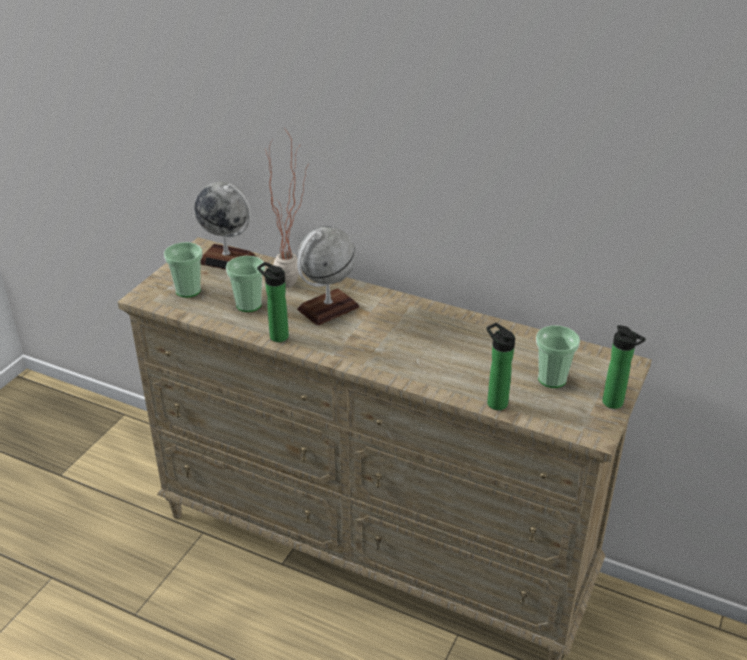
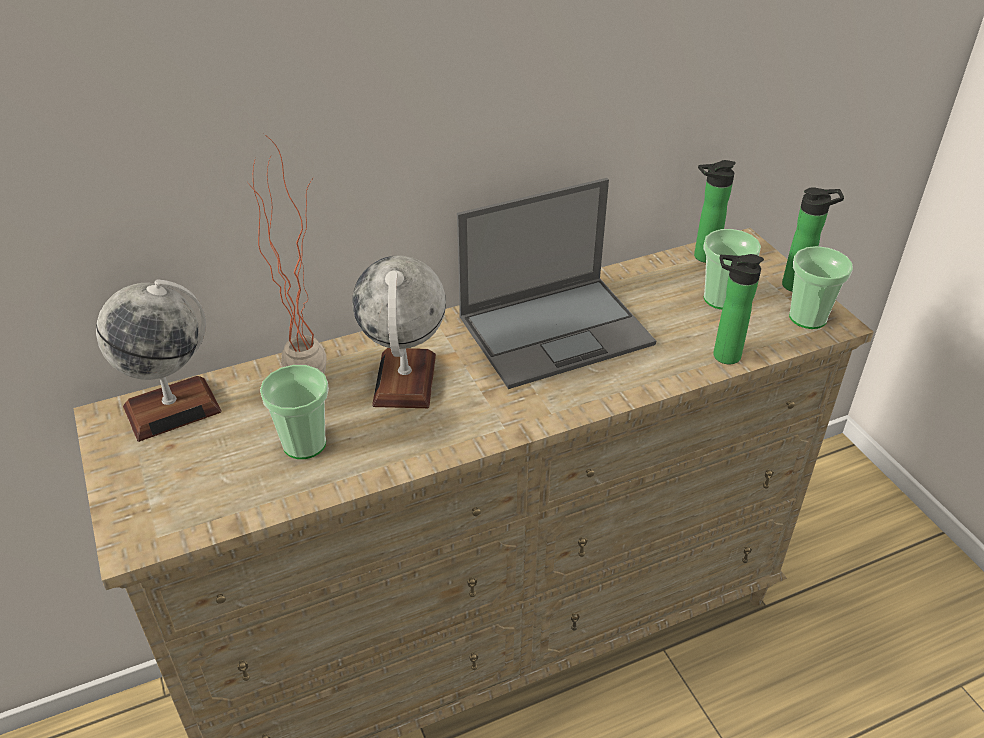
camera: 50 degrees left, 5 degrees up
cup [164,242,203,298] -> cup moved to [789,246,853,329]
bottle [257,262,289,342] -> bottle moved to [694,160,736,263]
none -> laptop [457,178,656,389]

